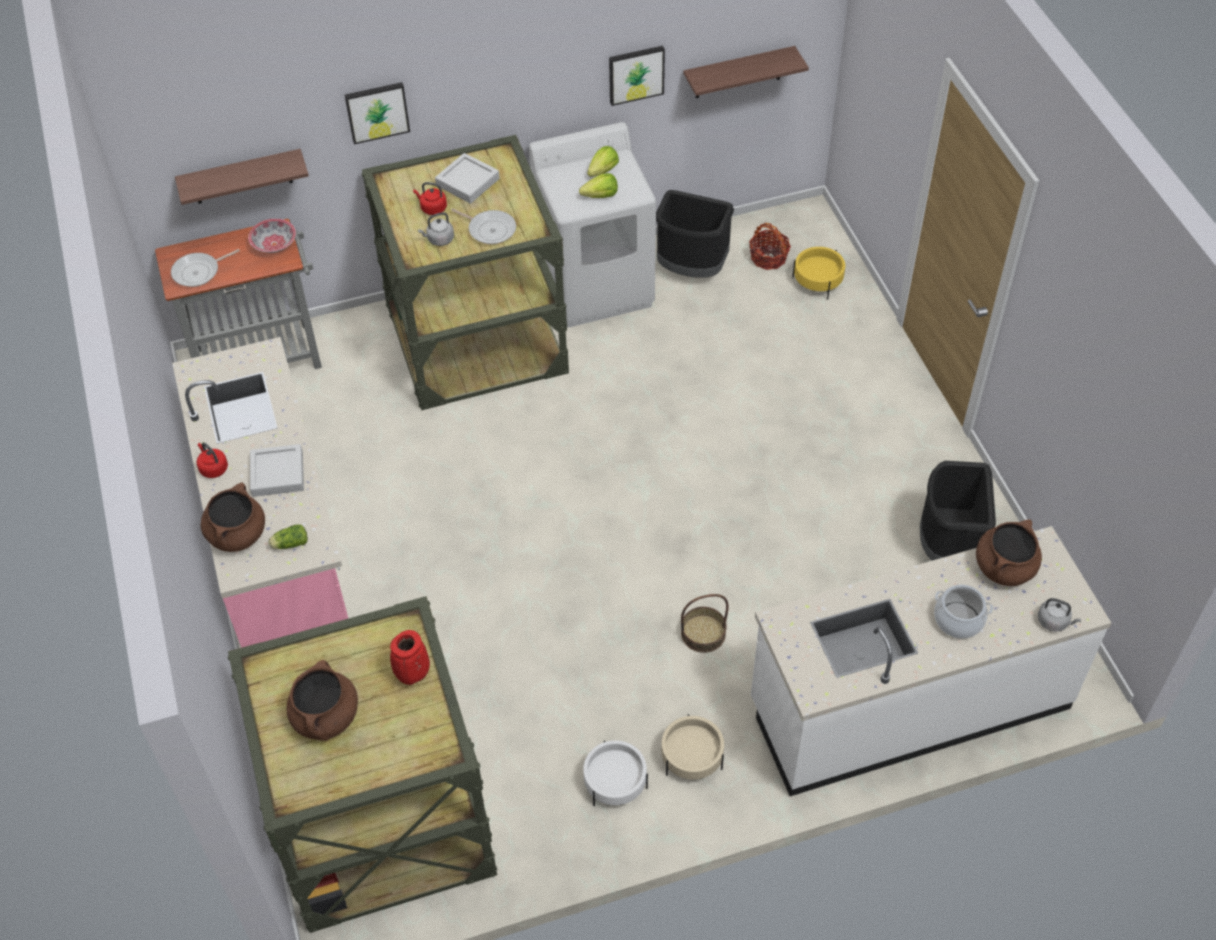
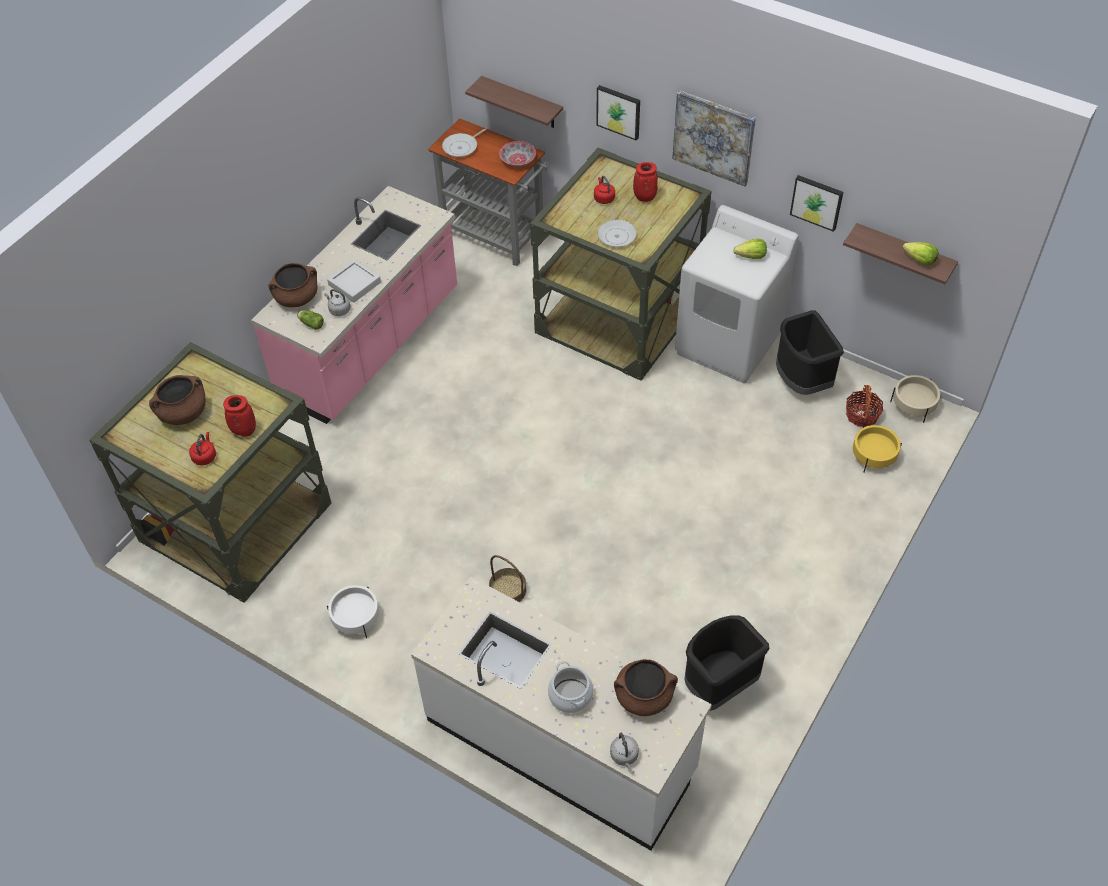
camera: 50 degrees right, 0 degrees up
frying pan [171,249,240,287] -> frying pan turned 60 degrees counterclockwise [442,128,487,157]
red kettle [197,442,228,478] -> red kettle moved to [189,432,216,465]
grey kettle [418,212,454,246] -> grey kettle moved to [324,289,351,316]
grey tray [435,153,500,204] -> red vase [633,162,658,202]
lettuce [579,173,618,198] -> lettuce moved to [902,242,938,266]
beige planter [661,714,724,780] -> beige planter moved to [890,375,940,423]
none -> picture [672,90,756,187]

